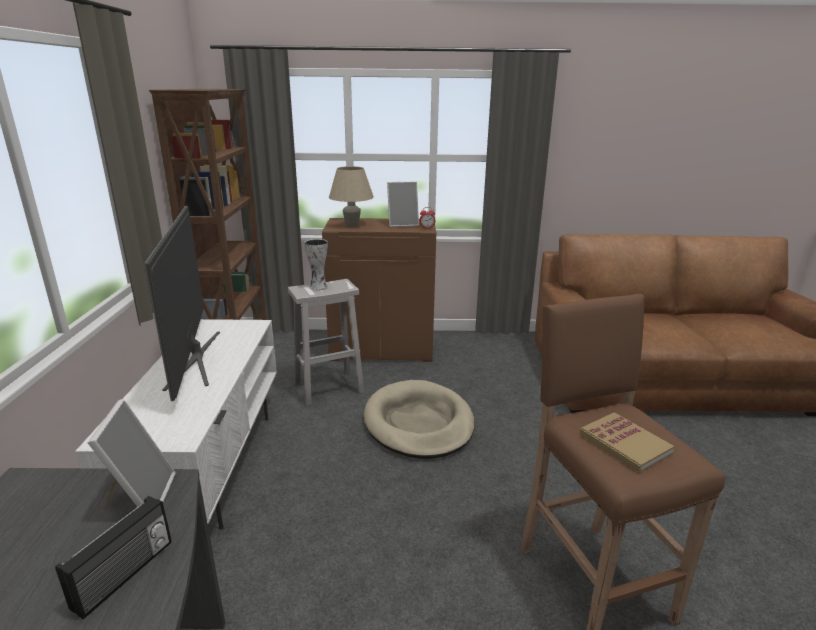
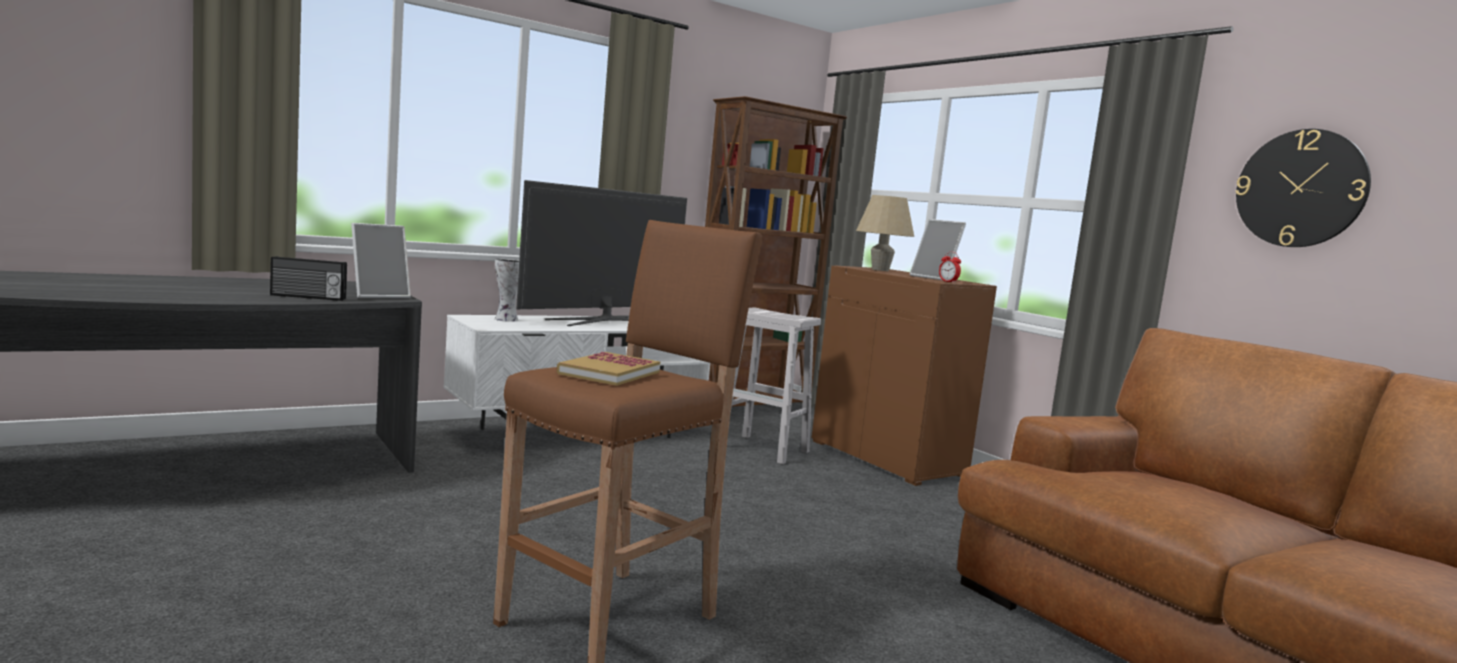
camera: 55 degrees right, 15 degrees down
vase [304,239,328,291] -> vase moved to [495,259,519,322]
beige dog bed [364,380,475,459] -> none
none -> wall clock [1235,129,1371,247]

